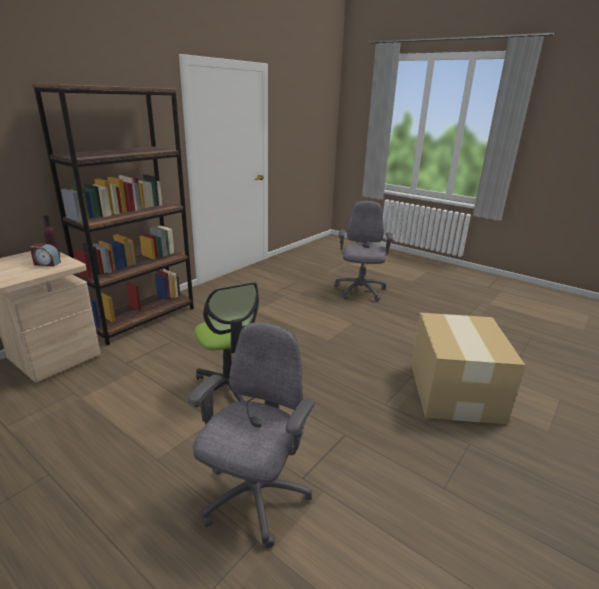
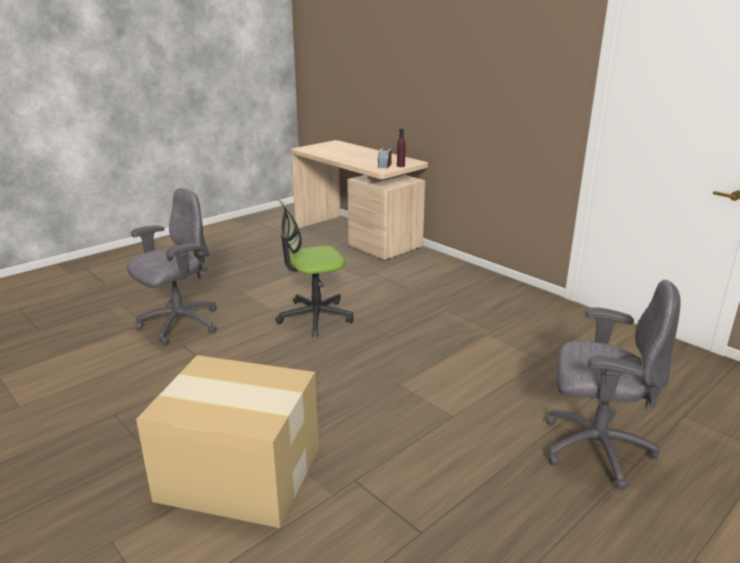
camera: 100 degrees right, 0 degrees up
brown bookcase [32,83,194,345] -> none
grey office chair [188,322,315,548] -> grey office chair turned 75 degrees counterclockwise [127,188,217,345]

